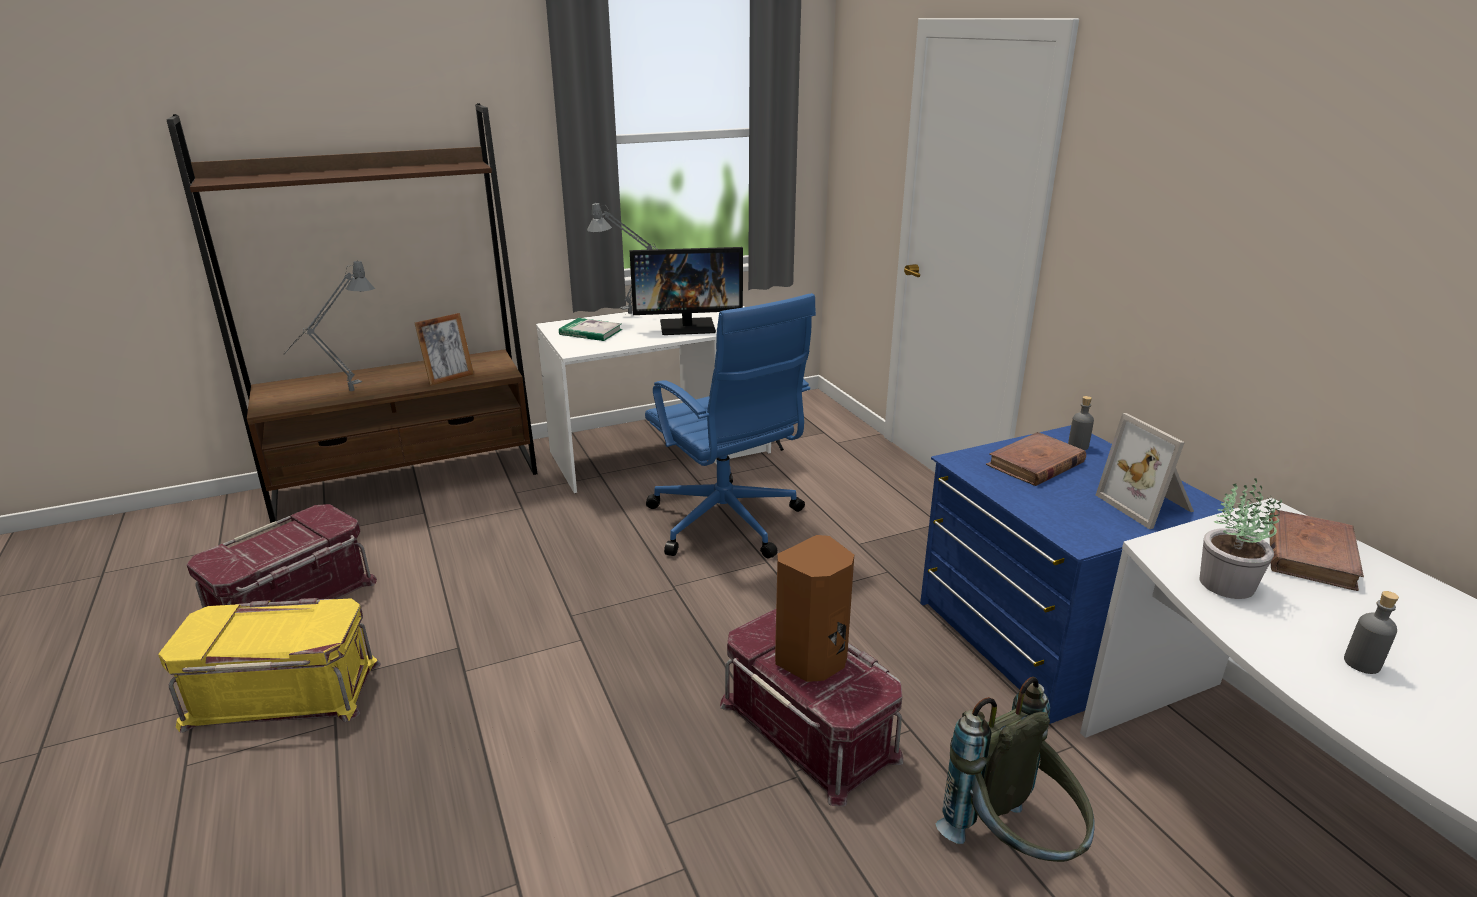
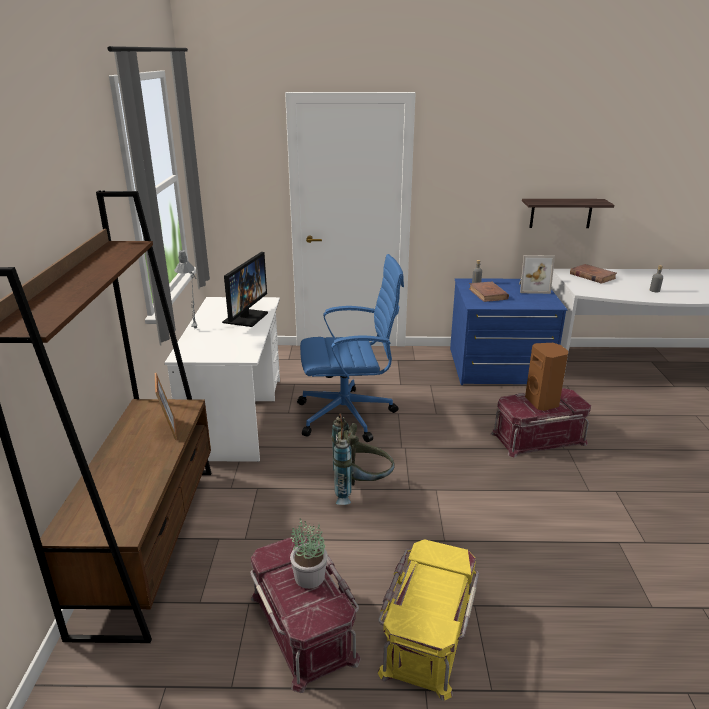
camera: 65 degrees left, 0 degrees up
grey table lamp [284,259,375,391] -> none
book [559,318,622,341] -> none
grey backpack [935,677,1095,862] -> grey backpack moved to [332,413,395,505]
potted plant [1200,478,1282,599] -> potted plant moved to [290,518,328,589]
none -> shelf [522,199,614,228]

